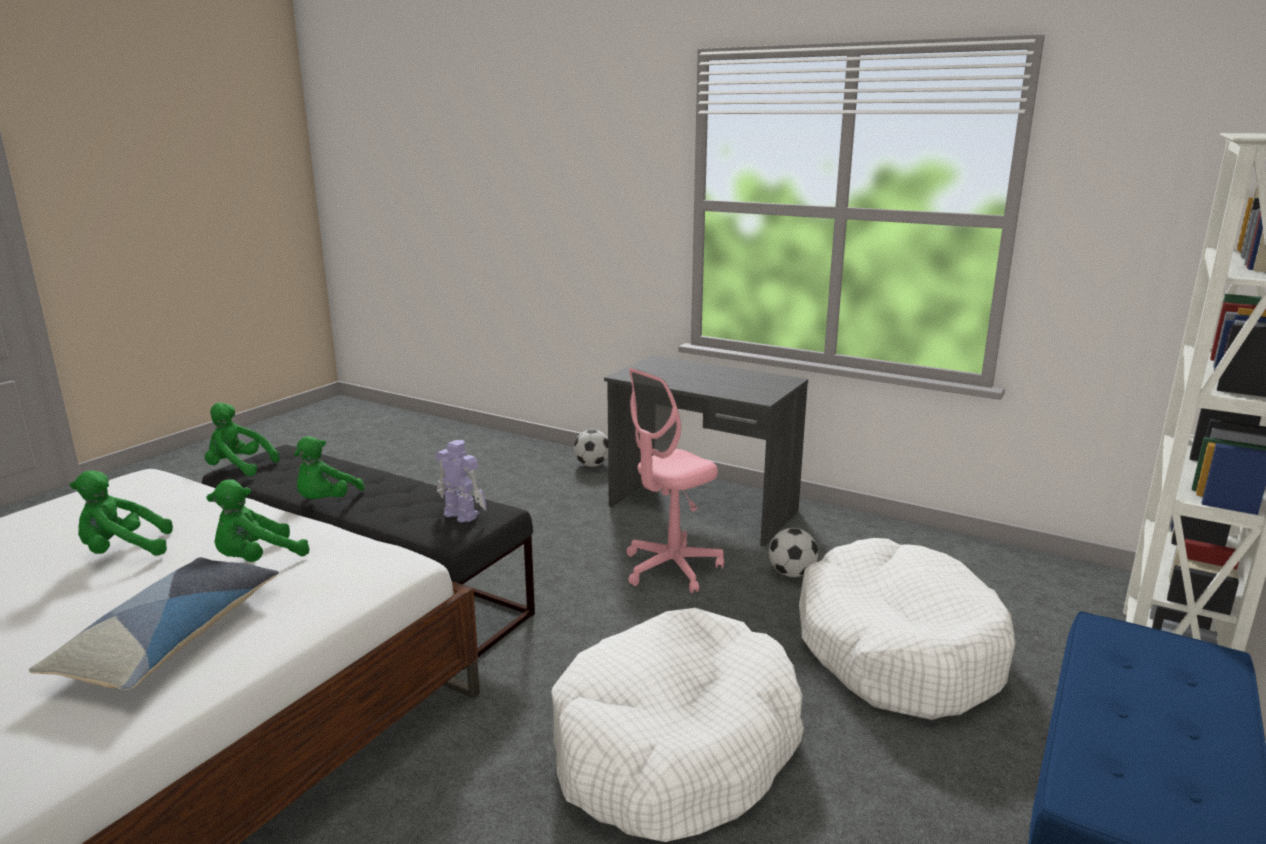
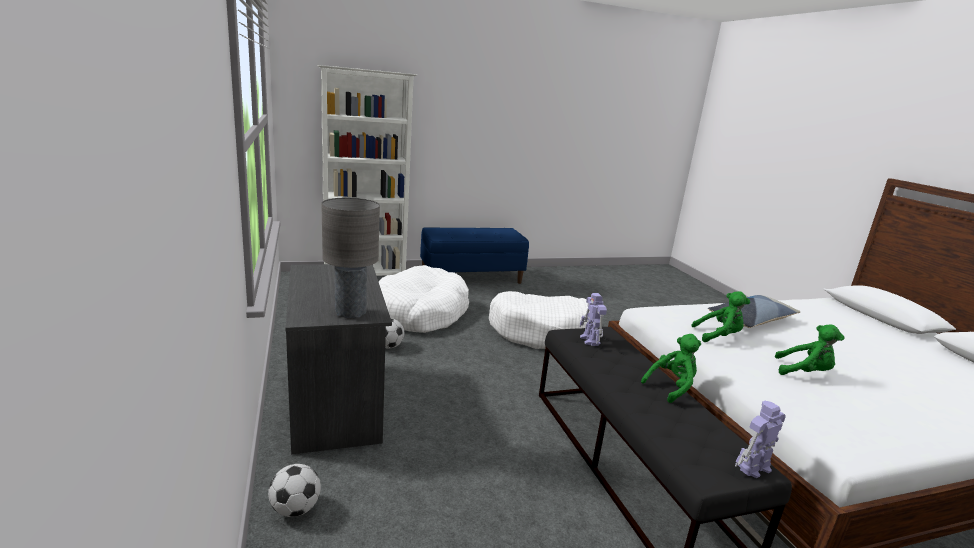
camera: 140 degrees left, 0 degrees up
green plush toy [205,403,280,476] -> toy robot [735,401,786,478]
pink office chair [627,368,724,593] -> none
none -> grey table lamp [321,198,380,319]

